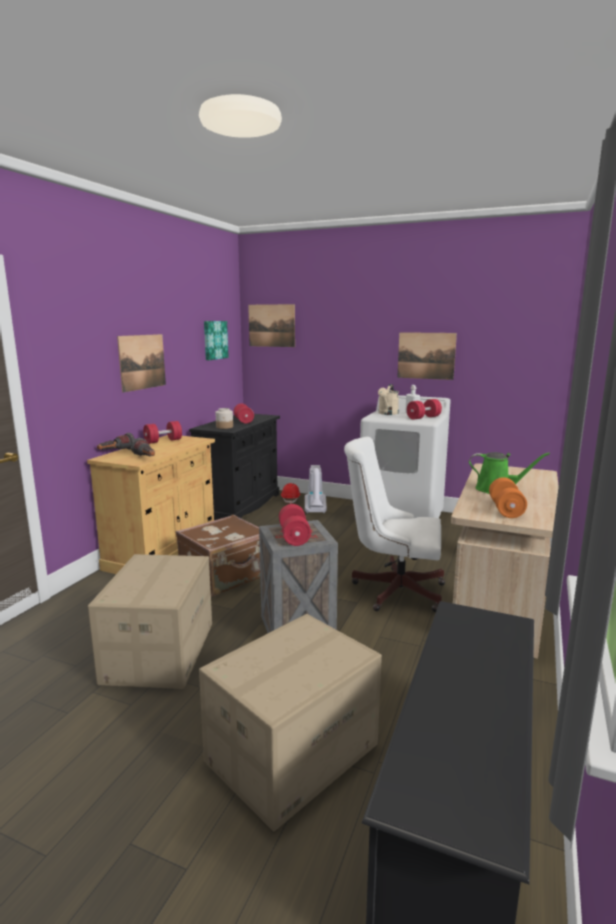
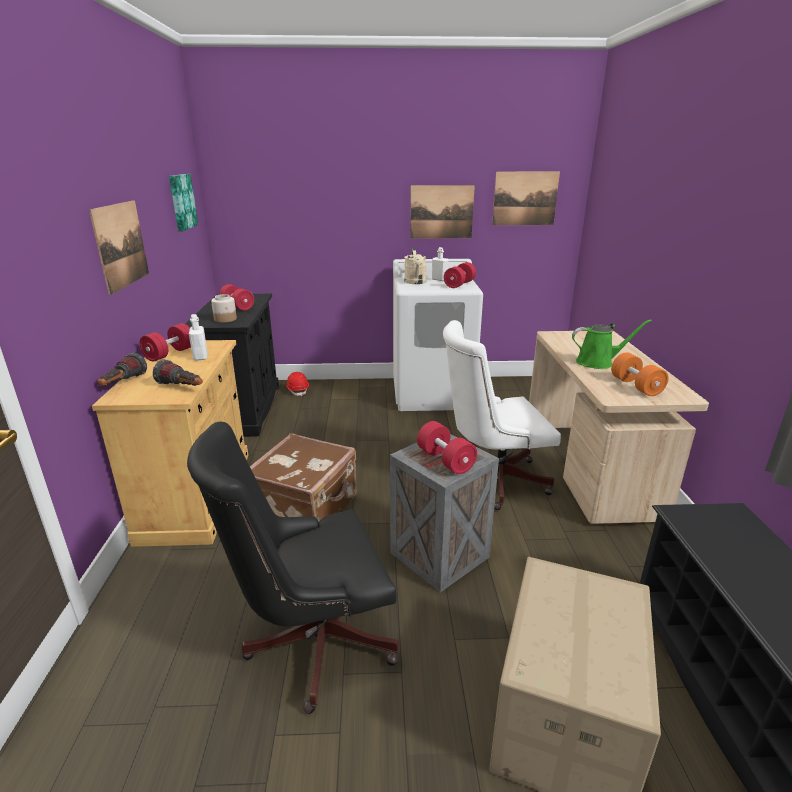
camera: 25 degrees left, 10 degrees up
cardboard box [88,554,212,689] -> black office chair [187,422,399,714]
picture [248,304,295,347] -> picture moved to [492,171,560,225]
vacuum cleaner [305,465,327,514] -> none
none -> white bottle [189,314,208,361]

